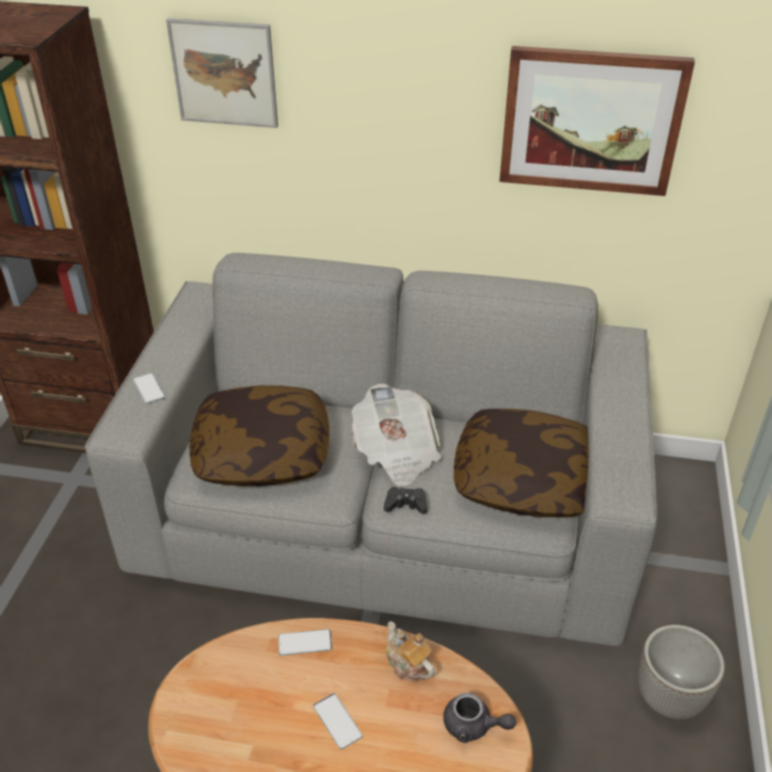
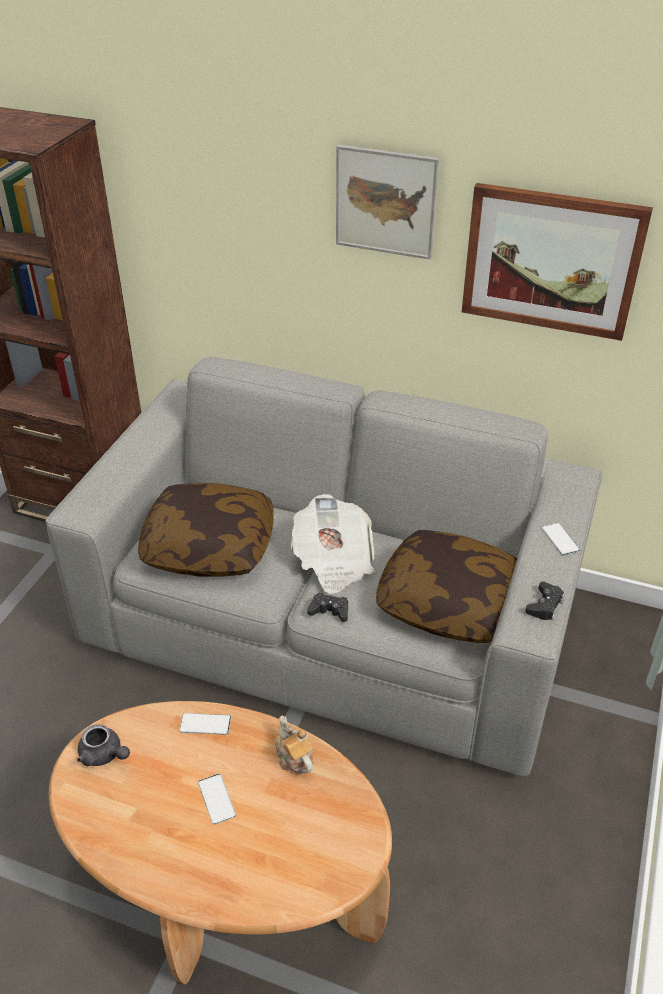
camera: 10 degrees right, 0 degrees up
phone [133,373,165,404] -> phone moved to [542,523,580,556]
picture [166,18,278,128] -> picture moved to [336,145,439,260]
grey teapot [443,693,516,743] -> grey teapot moved to [77,724,130,766]
planter [638,625,725,719] -> none
none -> black game controller [525,582,564,621]

